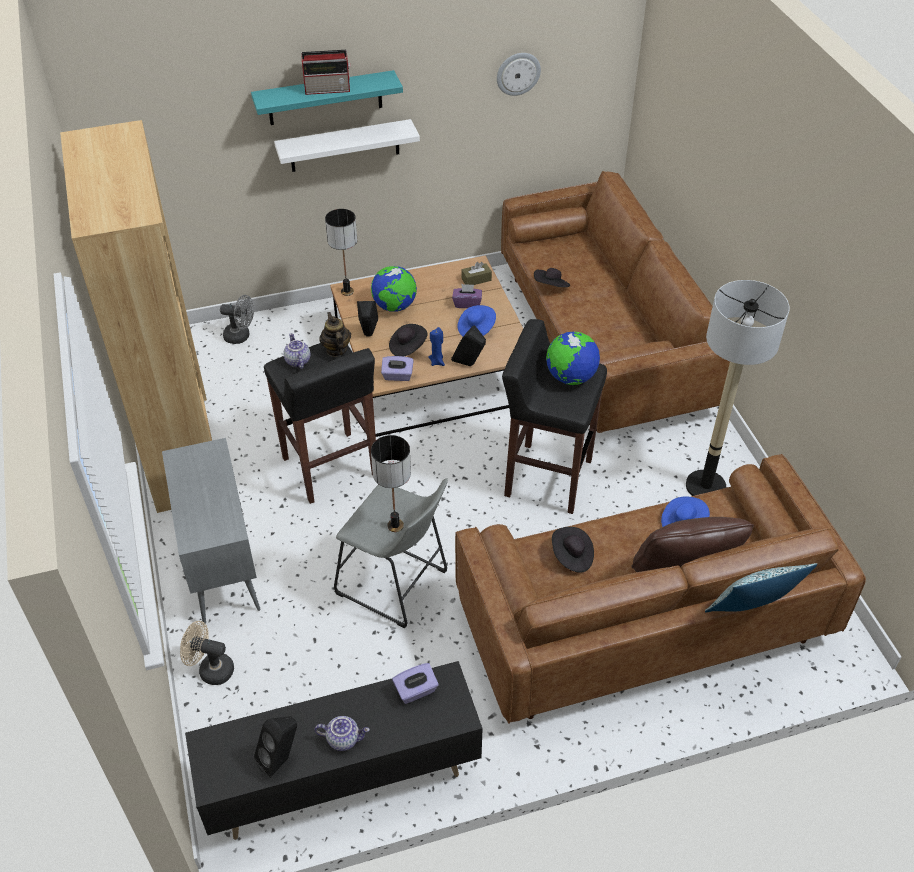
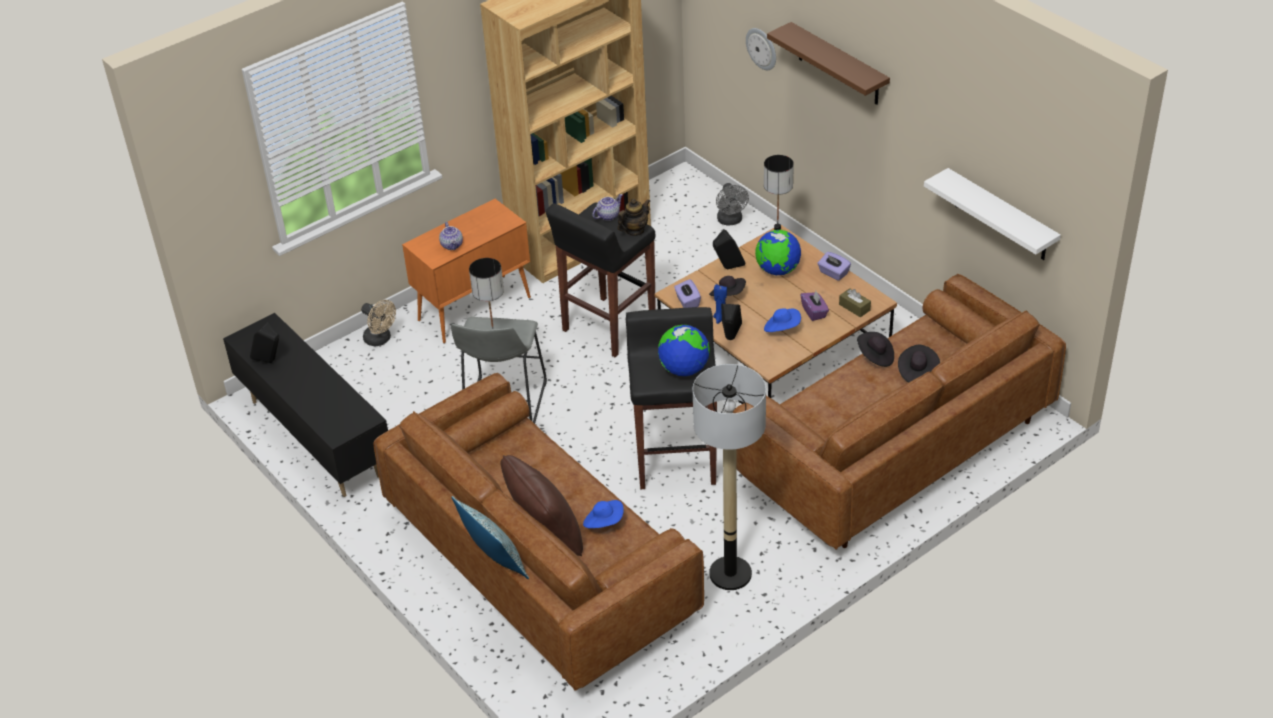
camera: 70 degrees right, 5 degrees down
grey cabinet [162,438,261,624] -> orange cabinet [402,199,531,343]
beige fan [180,621,234,685] -> beige fan turned 135 degrees clockwise [361,300,396,346]
turquoise shelf [251,70,403,125] -> brown shelf [767,22,890,105]
white shelf [274,119,420,172] -> white shelf moved to [924,168,1061,260]
radio [301,50,351,95] -> none
teapot [314,716,370,751] -> teapot moved to [439,222,463,250]
purple tissue box [392,663,439,704] -> purple tissue box moved to [817,252,851,281]
wall clock [497,53,541,96] -> wall clock moved to [746,28,776,70]
black hat [552,527,594,573] -> black hat moved to [898,345,940,382]

